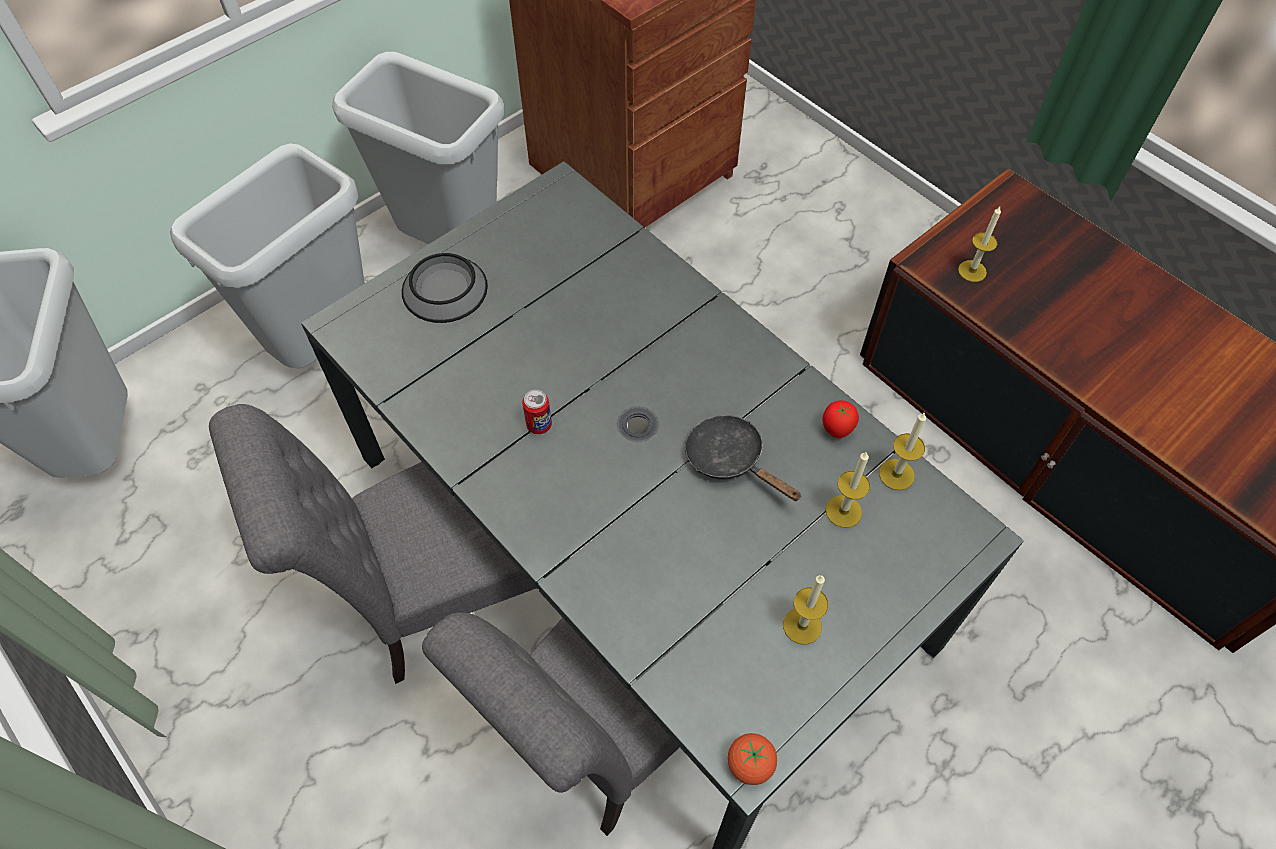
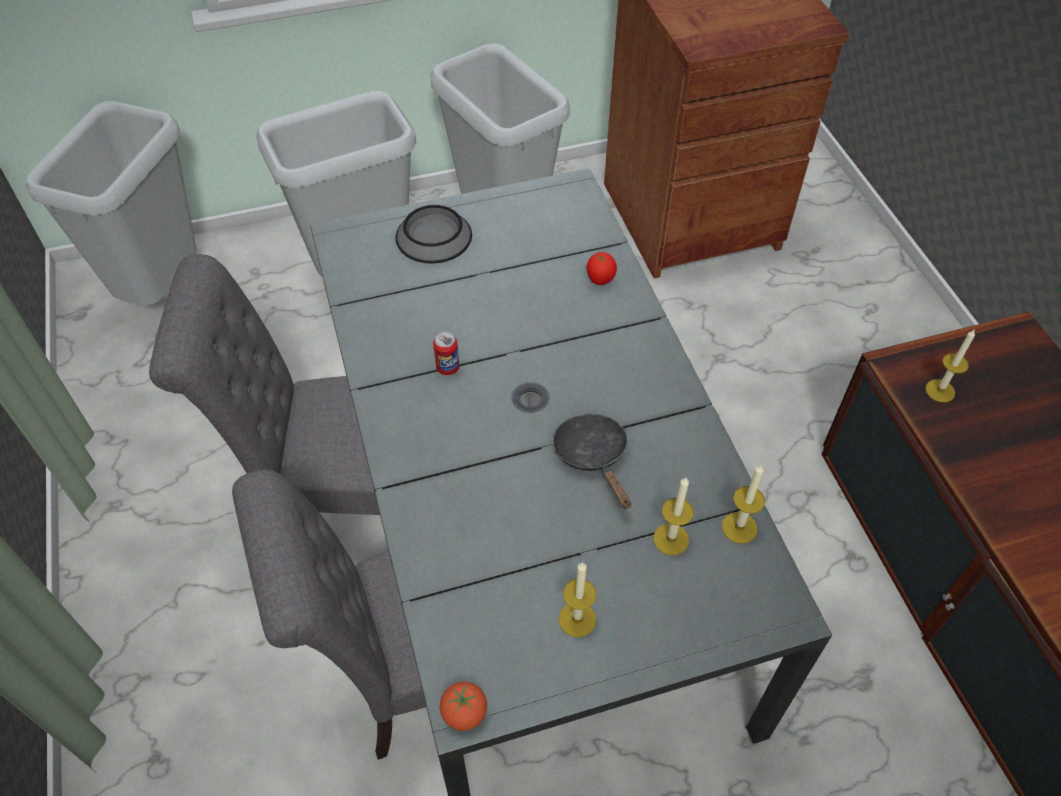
camera: 25 degrees right, 5 degrees down
tomato [822,400,859,438] -> tomato moved to [586,252,617,285]

